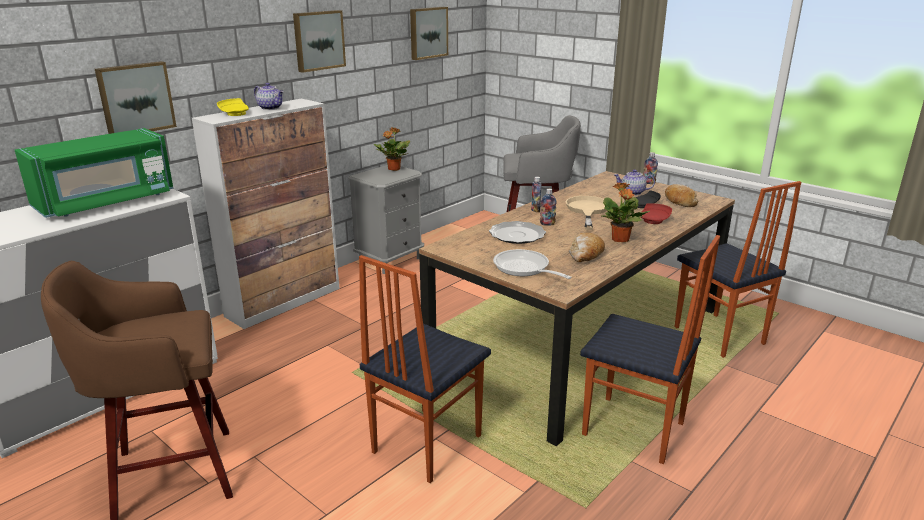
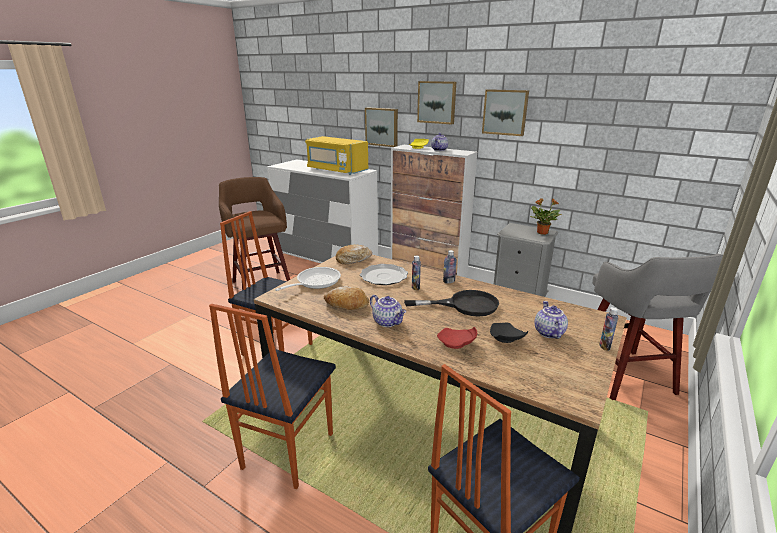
camera: 80 degrees right, 0 degrees up
green microwave [15,128,174,218] -> yellow microwave [305,136,368,175]
picture [410,7,448,60] -> picture moved to [417,81,456,124]
beige frying pan [566,196,607,230] -> black frying pan [404,290,499,317]
potted plant [601,182,650,242] -> teapot [370,295,406,327]
bread [665,184,698,207] -> bread moved to [336,245,372,264]

